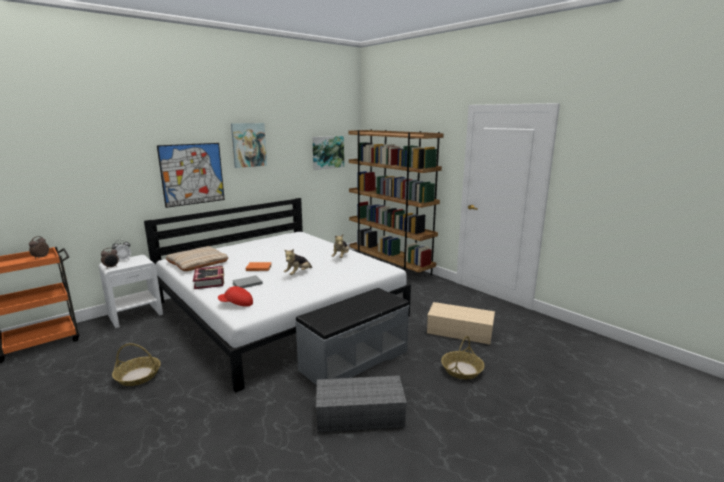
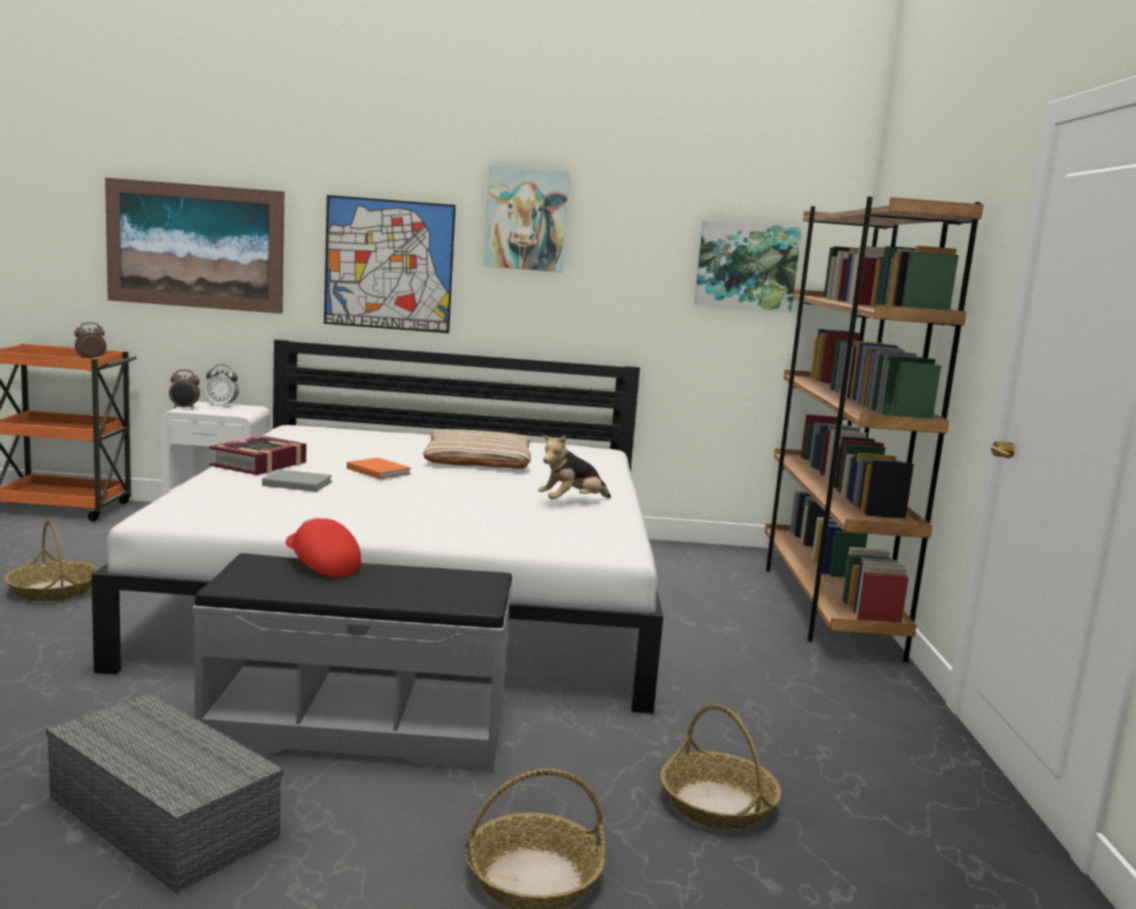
camera: 40 degrees right, 5 degrees down
beige pillow [166,246,228,271] -> beige pillow moved to [423,429,531,469]
red cap [218,286,253,307] -> red cap moved to [286,517,361,577]
plush toy [284,249,312,275] -> none
beige storage box [427,302,495,345] -> basket [660,704,781,829]
none -> picture [105,178,284,314]

